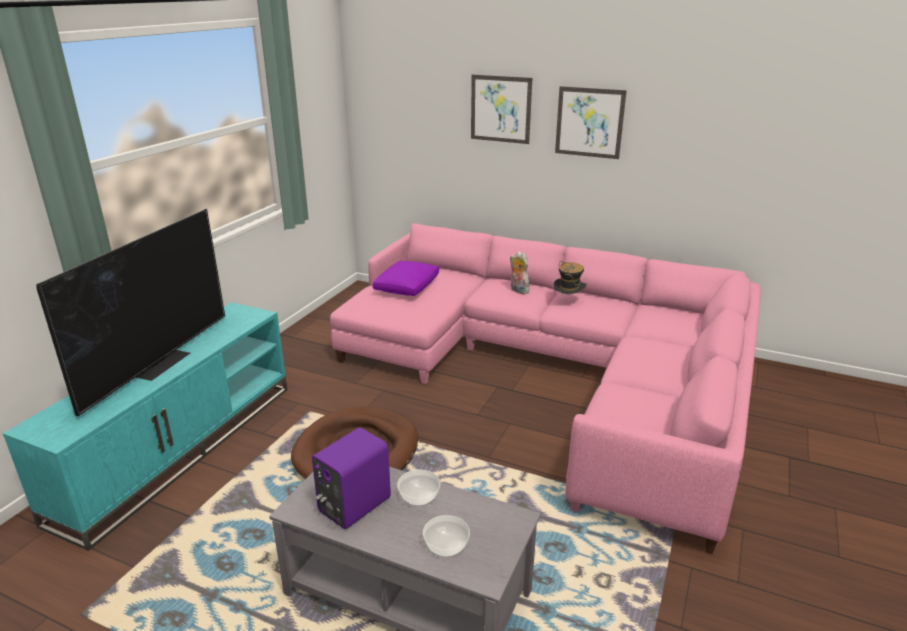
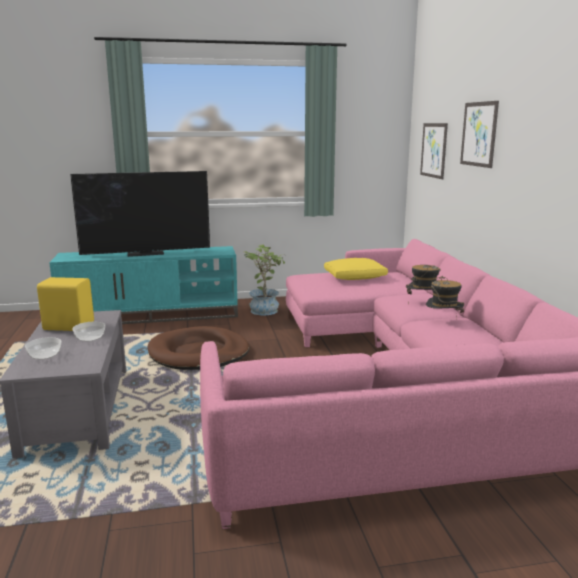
camera: 55 degrees right, 10 degrees down
purple speaker [312,428,391,529] -> yellow speaker [37,277,94,331]
purple pillow [373,261,439,296] -> yellow pillow [324,258,388,280]
plush toy [510,251,529,294] -> hat [406,265,441,304]
picture [555,86,627,159] -> picture moved to [420,123,448,179]
none -> potted plant [244,244,285,315]

